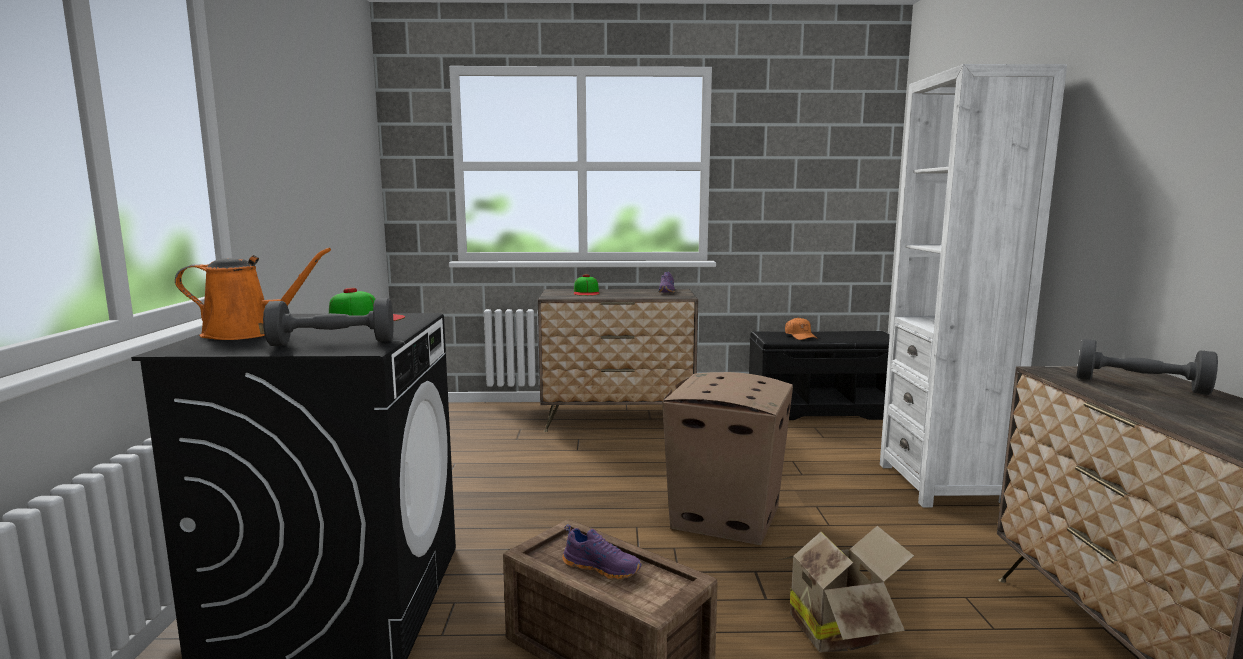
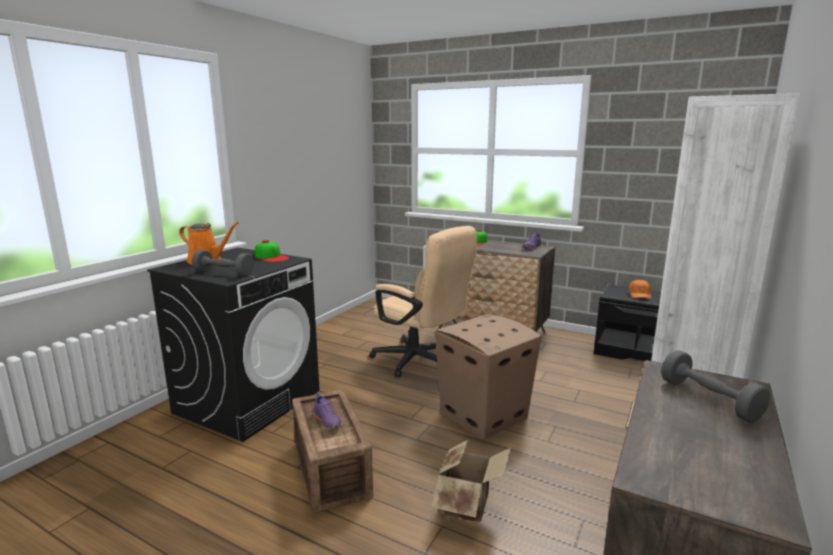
camera: 30 degrees right, 5 degrees up
none -> beige office chair [369,226,477,377]

